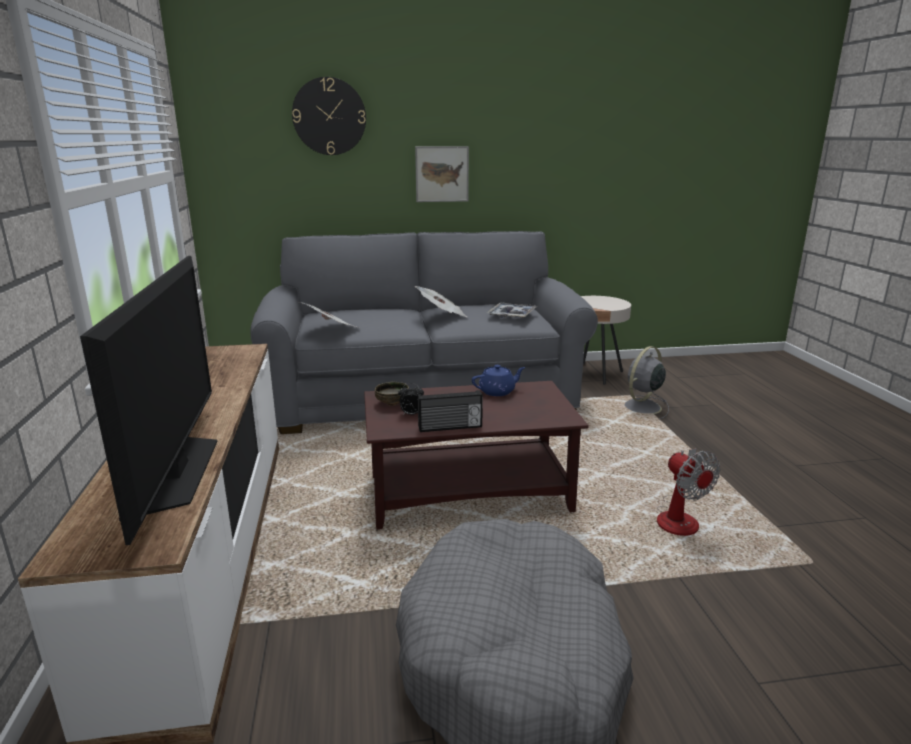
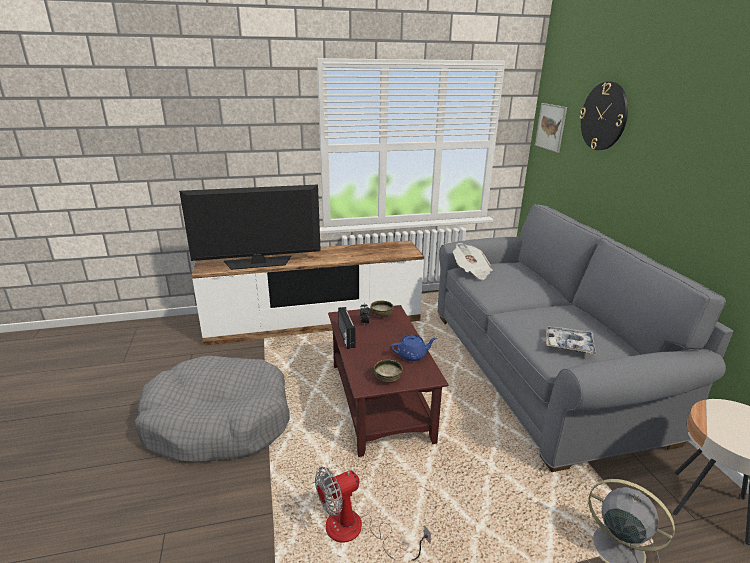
camera: 85 degrees right, 5 degrees up
picture [415,146,469,202] -> picture moved to [535,103,567,153]
newspaper [415,286,467,317] -> none
blue teapot [472,365,526,396] -> blue teapot turned 75 degrees counterclockwise [391,335,437,361]
none -> bowl [374,360,402,382]

